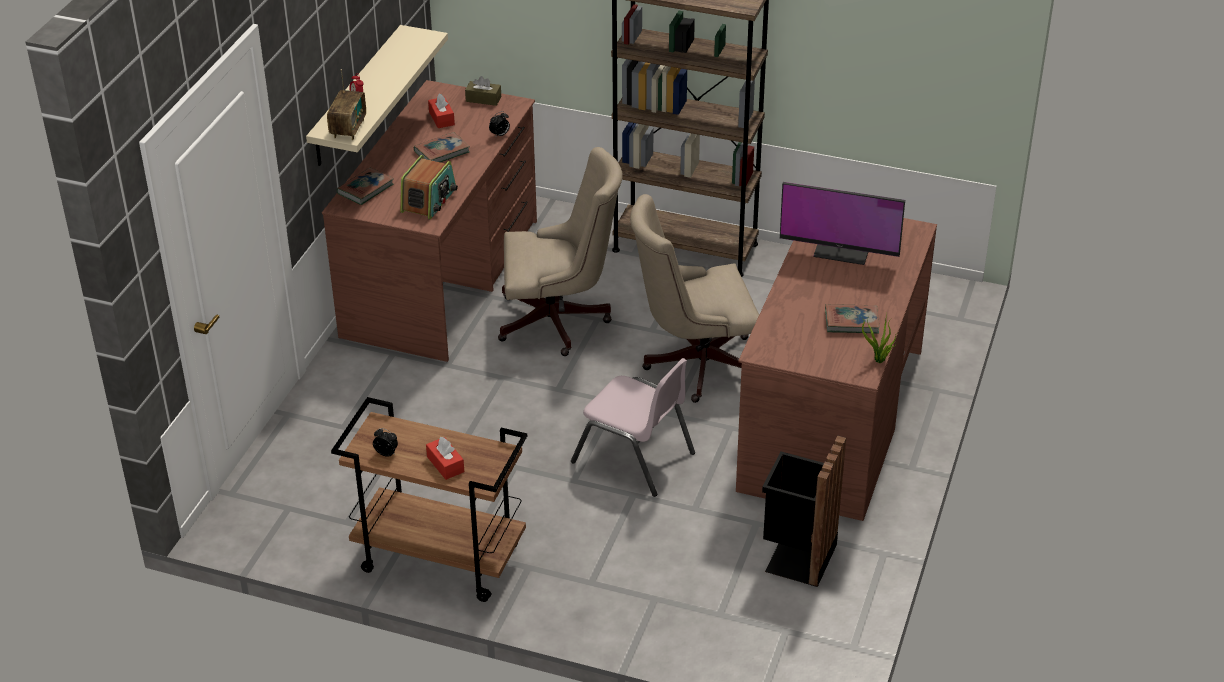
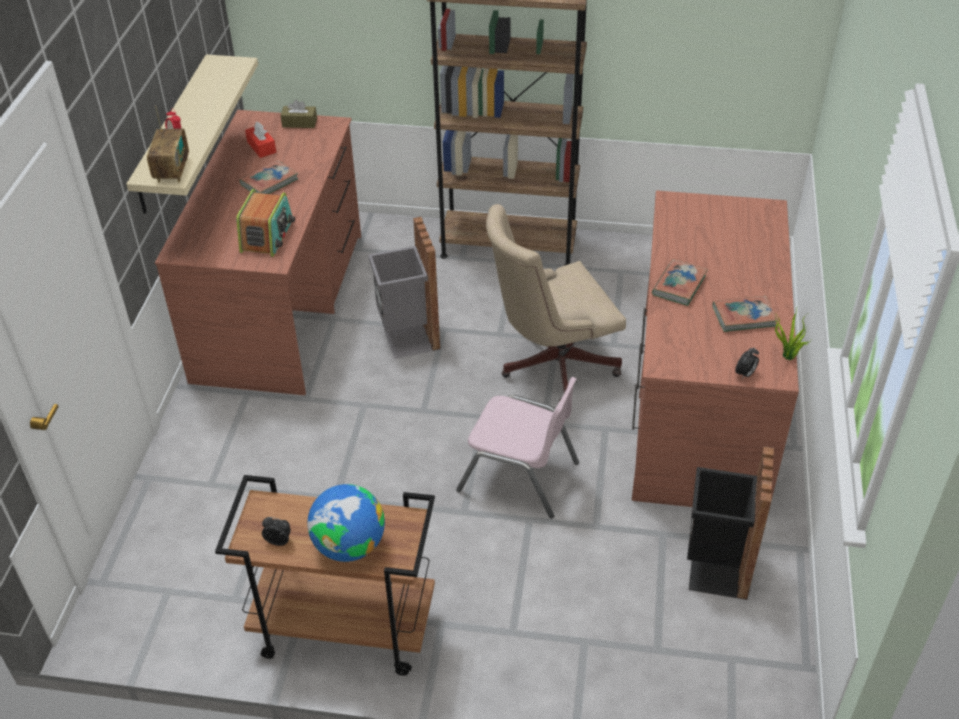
camera: 10 degrees left, 5 degrees up
book [336,168,394,205] -> book moved to [652,259,707,306]
red tissue box [426,437,464,480] -> globe [307,484,385,562]
alarm clock [489,111,510,138] -> alarm clock moved to [735,347,759,379]
beige office chair [498,147,623,356] -> grey trash can [368,217,441,359]
monitor [780,182,905,265] -> none

